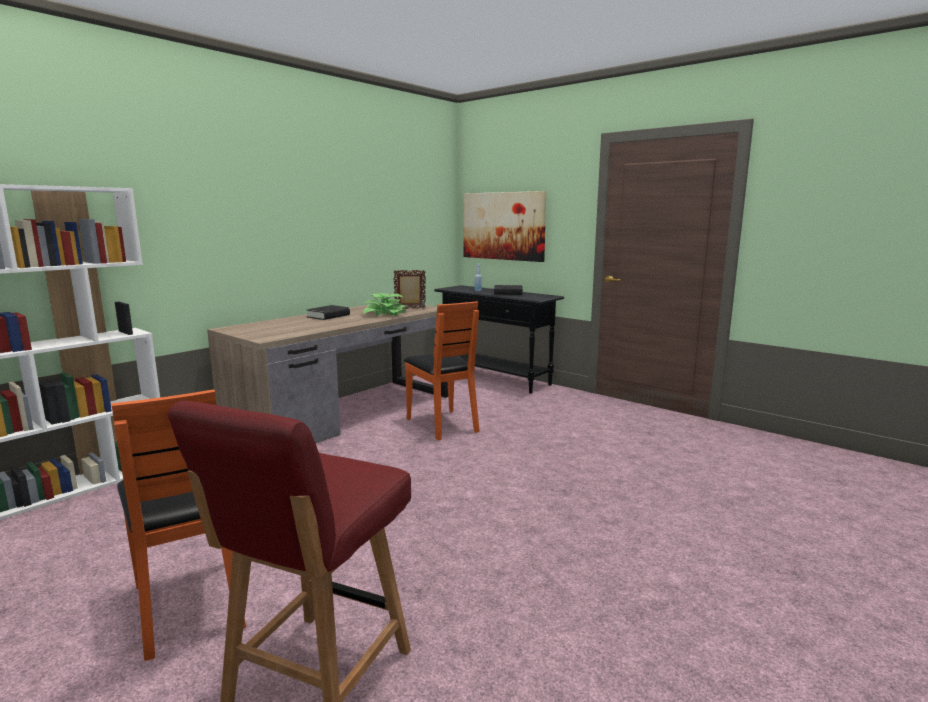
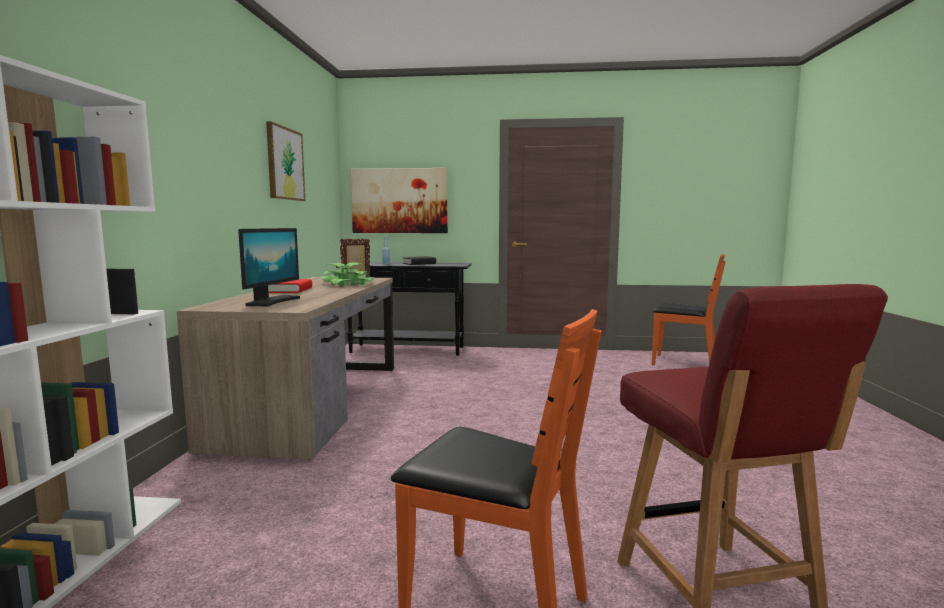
camera: 35 degrees left, 5 degrees down
black book [306,305,350,320] -> red book [269,279,312,293]
orange chair [404,301,480,440] -> orange chair moved to [652,254,726,365]
none -> monitor [238,228,300,306]
none -> picture [266,121,305,201]

